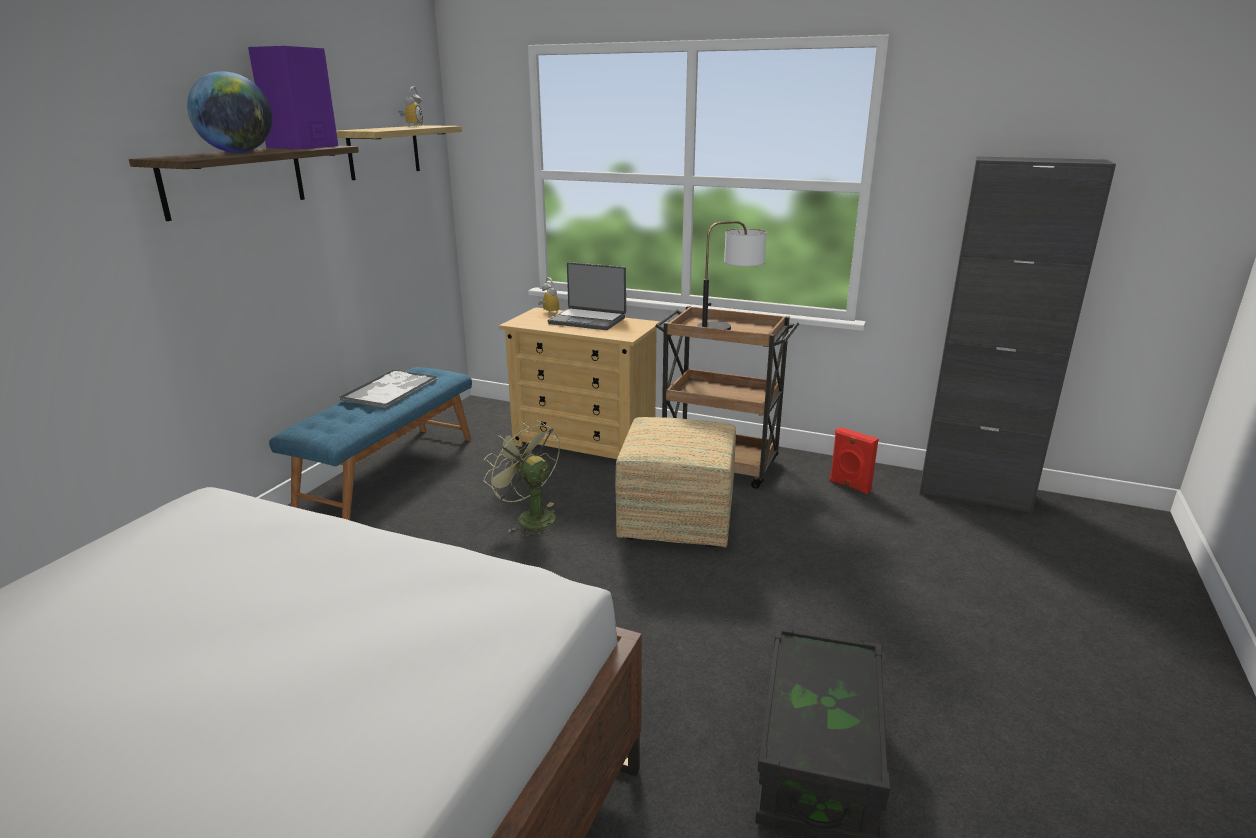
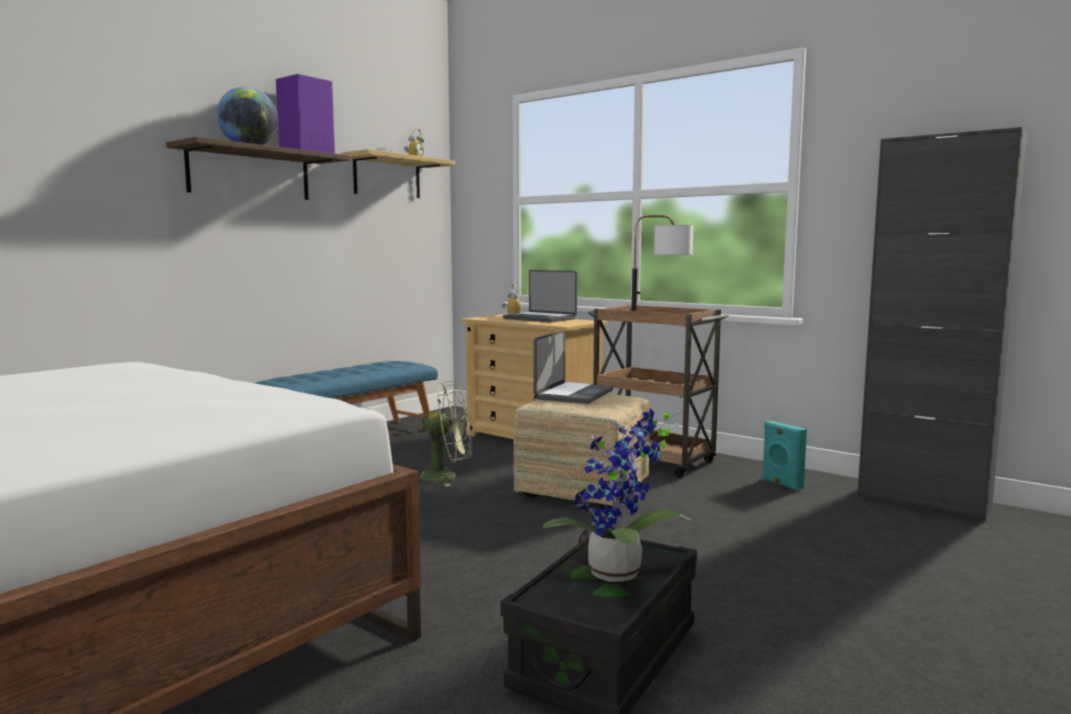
camera: 15 degrees right, 15 degrees down
tray [339,370,437,409] -> none
green fan [484,420,560,537] -> green fan turned 120 degrees clockwise [418,381,472,487]
red speaker [829,427,878,494] -> turquoise speaker [762,421,807,491]
none -> laptop [533,331,614,404]
none -> potted plant [543,409,693,582]

